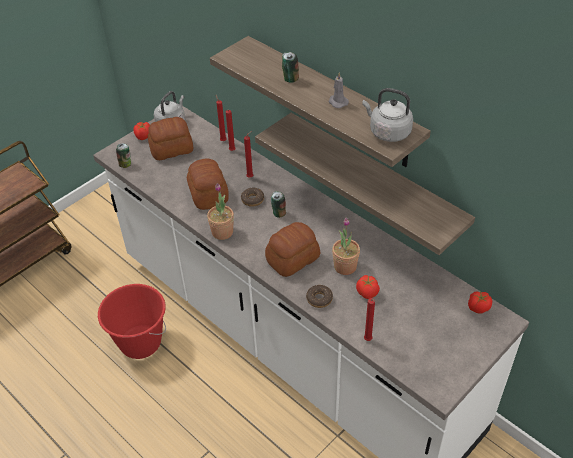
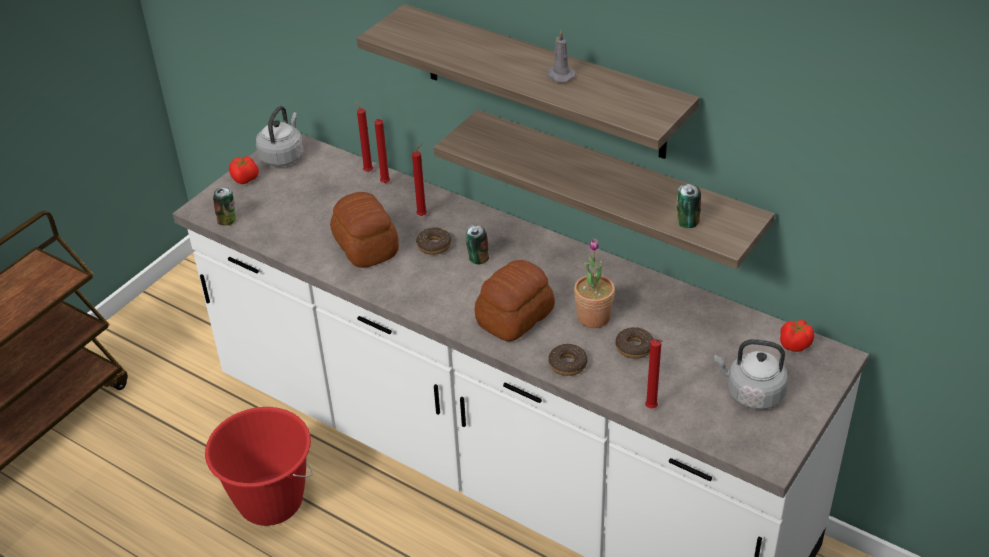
camera: 10 degrees left, 5 degrees down
bread [148,117,193,160] -> none
potted plant [207,183,234,240] -> none
can [282,52,299,83] -> can moved to [676,184,701,228]
tomato [356,275,380,299] -> donut [615,327,653,359]
grey kettle [362,88,413,142] -> grey kettle moved to [714,339,788,410]

